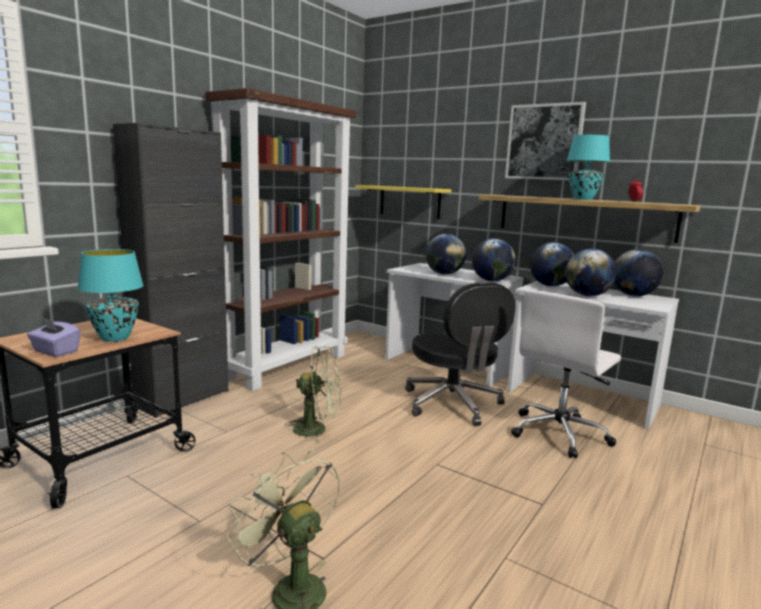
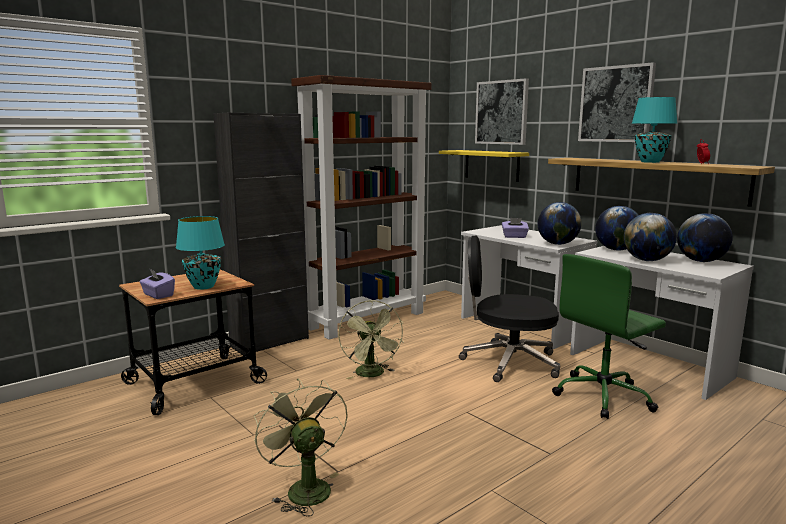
camera: 15 degrees right, 0 degrees up
green fan [285,346,341,443] -> green fan turned 60 degrees clockwise [338,300,404,379]
black office chair [405,283,516,426] -> black office chair turned 105 degrees clockwise [459,236,560,382]
globe [425,234,466,275] -> purple tissue box [502,218,529,238]
white office chair [511,290,621,458] -> green office chair [552,254,666,419]
none -> picture [475,78,529,145]

